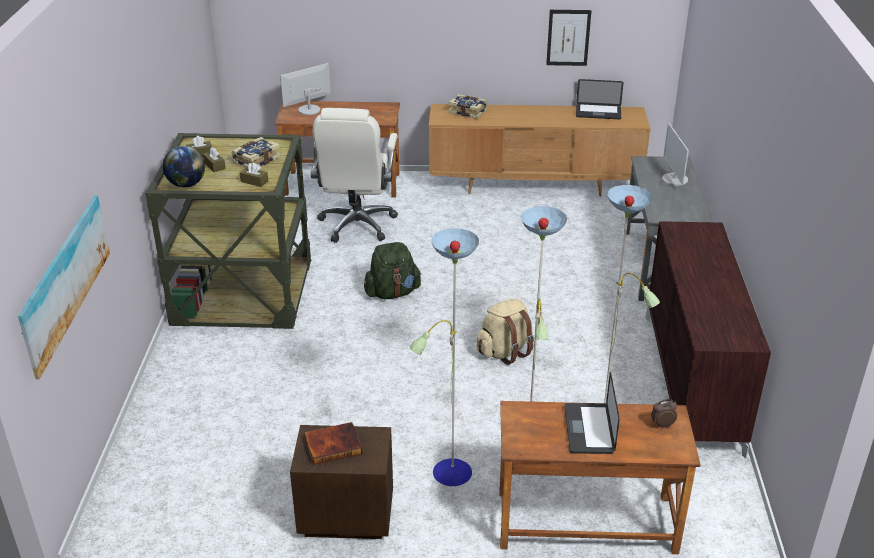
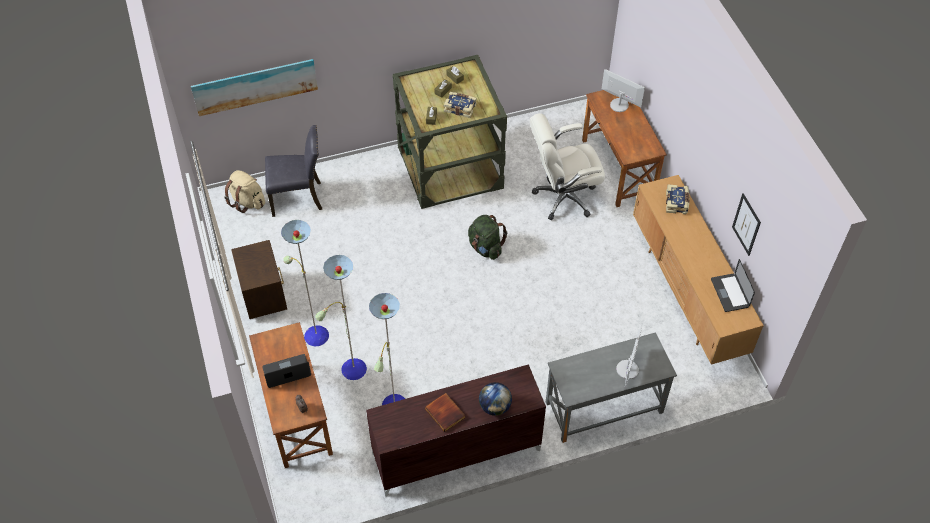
camera: 70 degrees right, 20 degrees up
globe [163,146,205,187] -> globe moved to [479,382,512,416]
book [304,422,362,465] -> book moved to [425,393,465,432]
beige backpack [476,299,534,365] -> beige backpack moved to [224,170,265,213]
monitor [662,123,689,186] -> monitor turned 135 degrees clockwise [616,326,642,388]
none -> grey chair [265,125,322,217]

